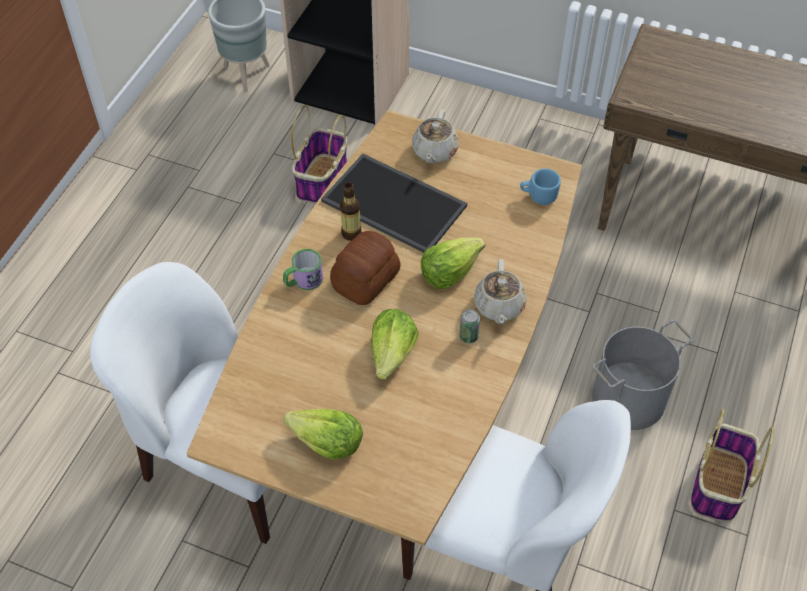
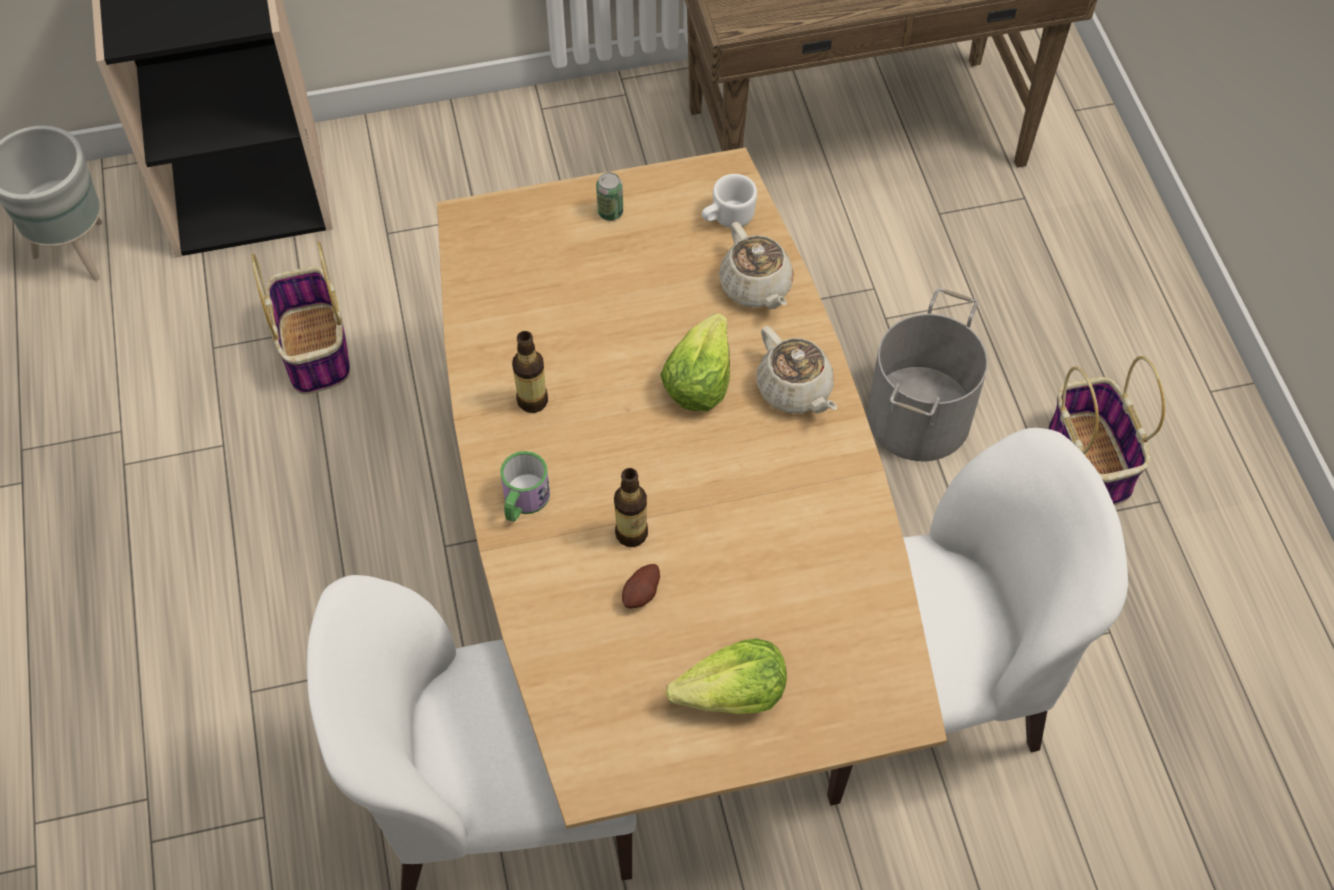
camera: 35 degrees left, 5 degrees up
tray [321,154,467,253] -> none
bread [330,231,401,305] -> none
lettuce [371,309,419,380] -> none
beige teapot [412,110,459,163] -> beige teapot moved to [719,222,794,309]
can [459,309,480,343] -> can moved to [596,172,623,221]
blue mug [520,169,561,205] -> white mug [702,174,757,228]
none -> bottle [614,468,648,547]
none -> potato [622,564,660,608]

